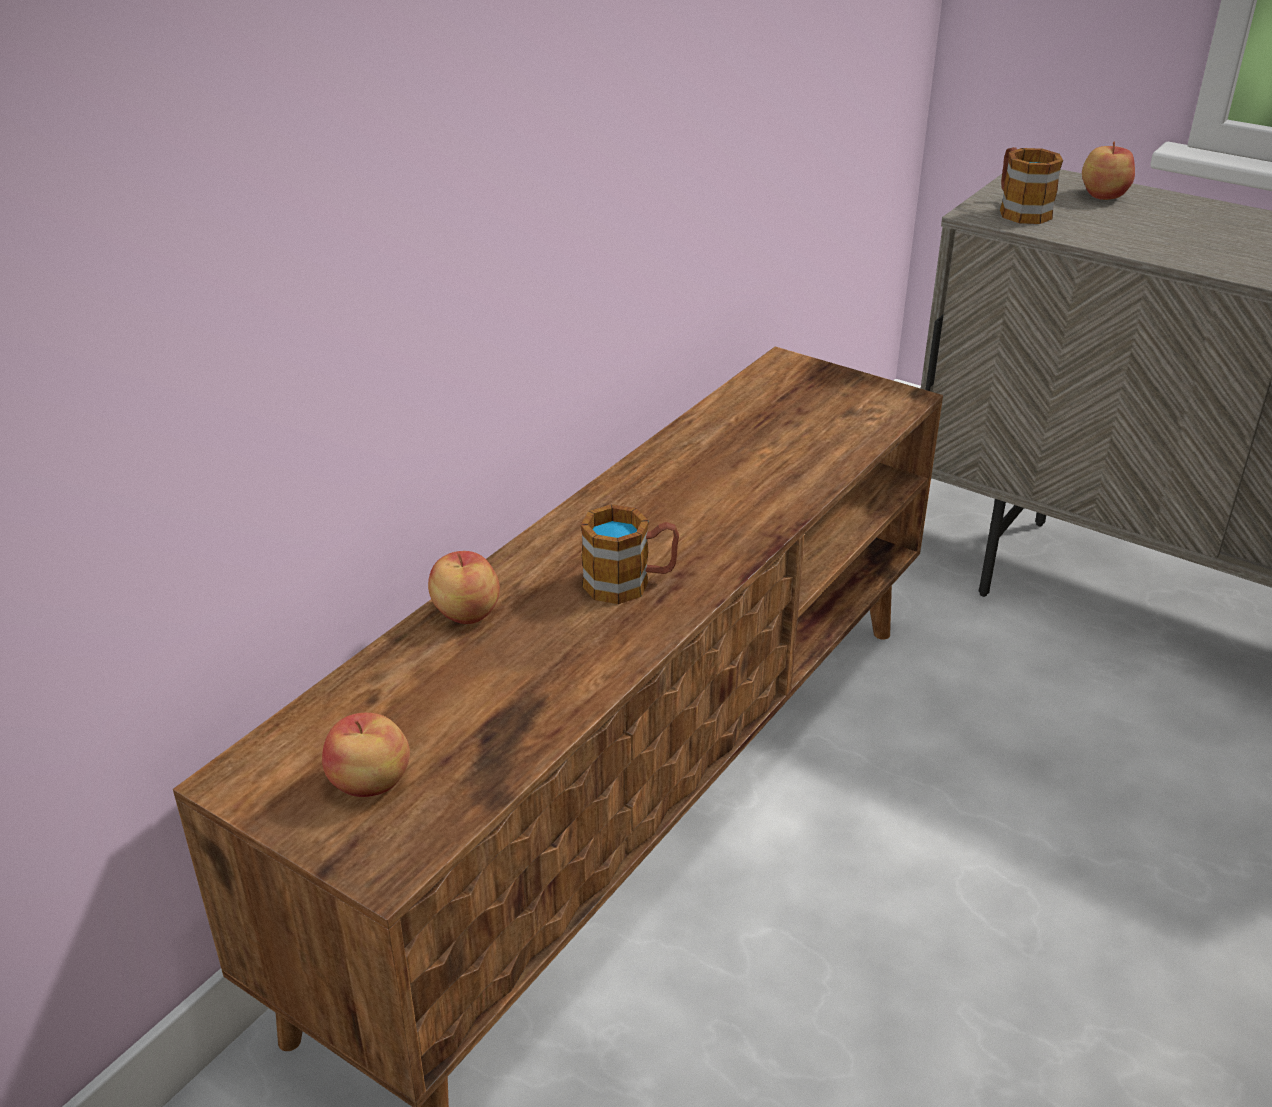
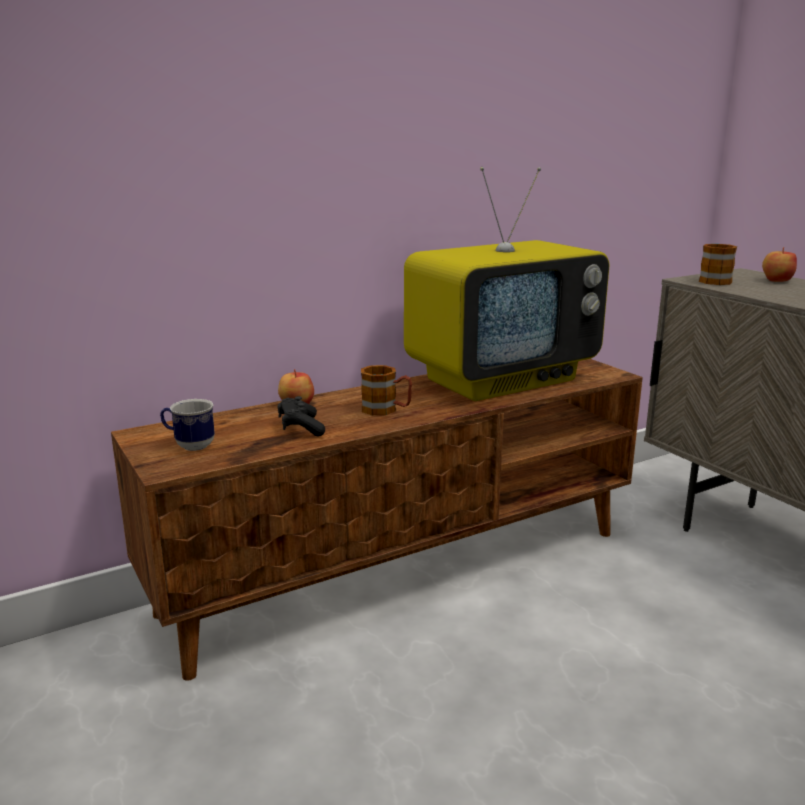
camera: 25 degrees right, 15 degrees down
apple [322,713,410,797] -> mug [160,399,215,451]
none -> black game controller [277,396,325,437]
none -> television [404,167,609,401]

